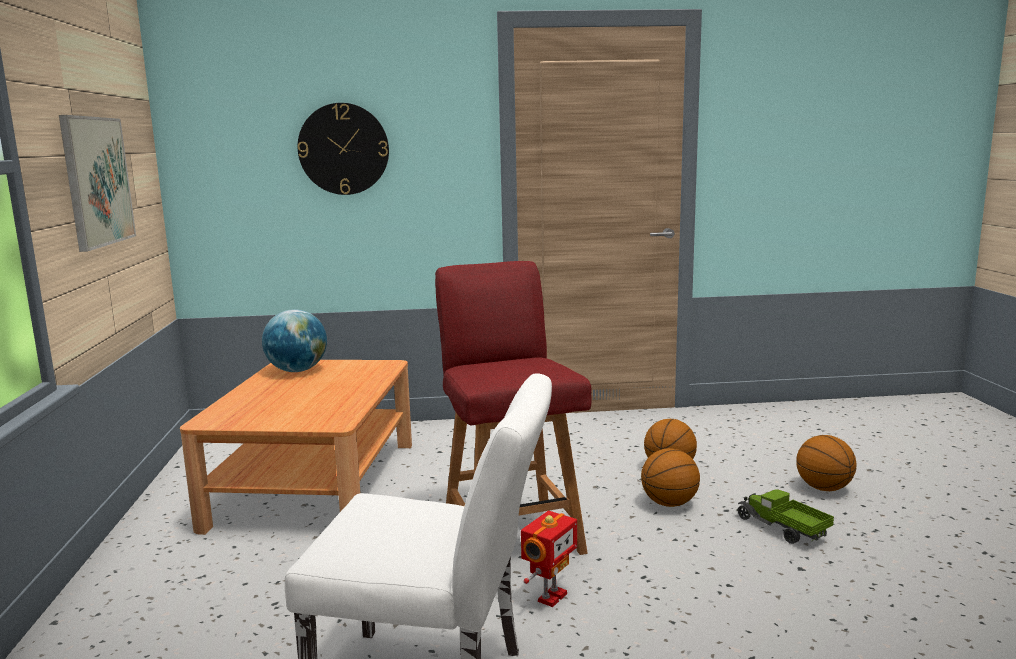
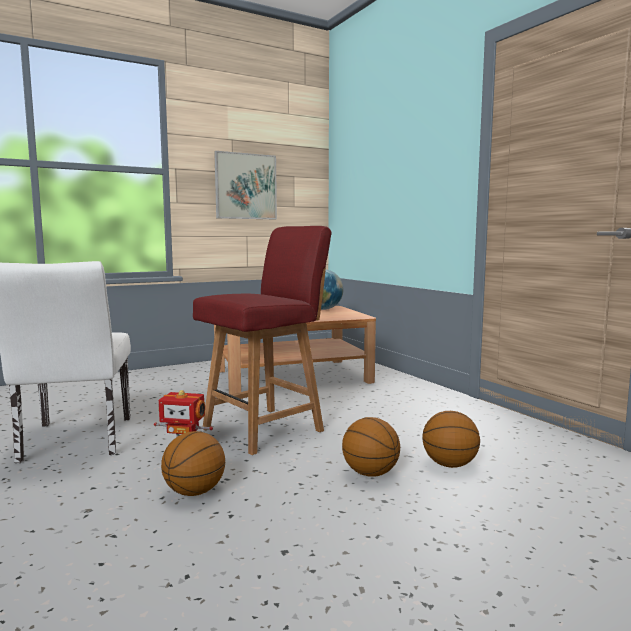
camera: 65 degrees right, 5 degrees down
wall clock [298,103,389,195] -> none
toy truck [737,489,834,544] -> none
basketball [796,435,857,491] -> basketball moved to [161,431,225,496]

